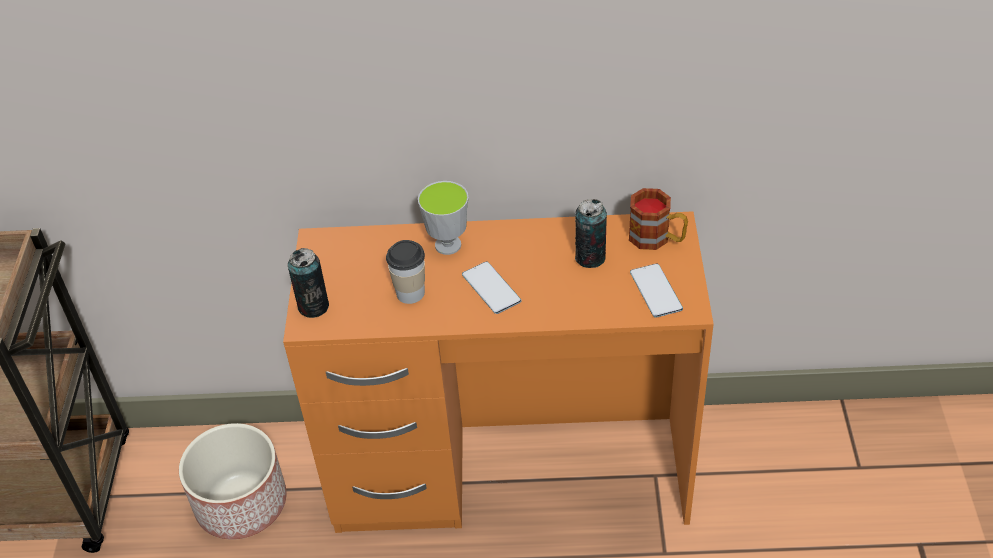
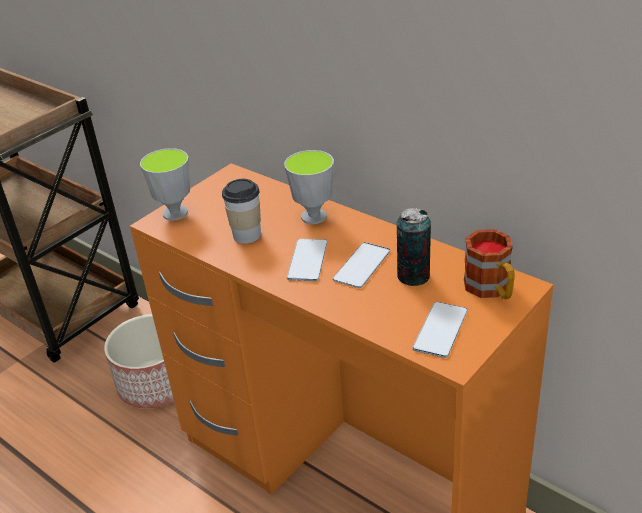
camera: 40 degrees right, 10 degrees down
can [288,248,329,318] -> cup [140,148,190,221]
none -> phone [333,242,390,288]

